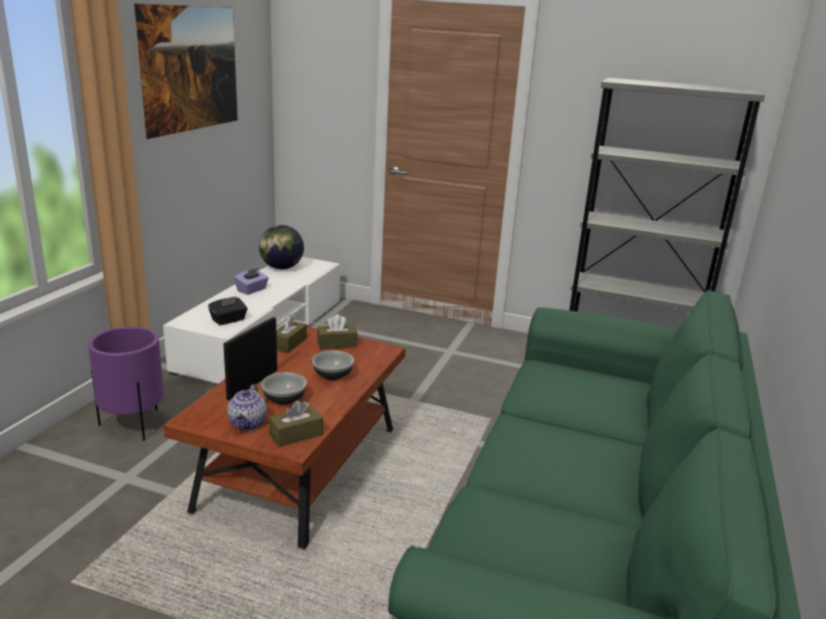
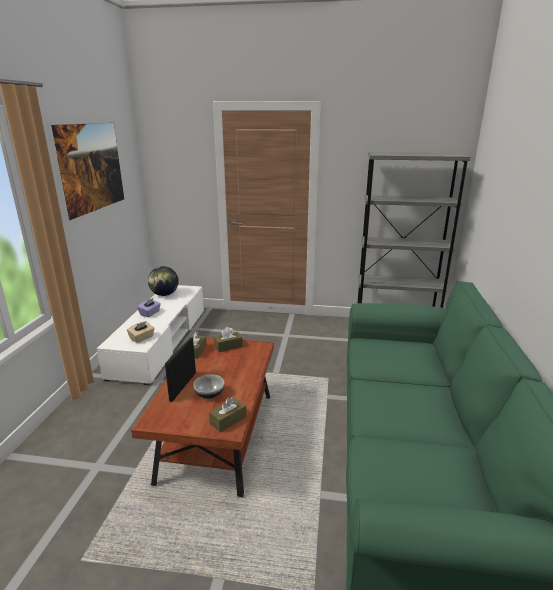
camera: 10 degrees left, 0 degrees up
purple planter [88,327,164,441] -> none
black tissue box [208,296,248,325] -> beige tissue box [127,321,155,343]
teapot [227,384,267,430] -> none
bowl [312,350,354,380] -> none

